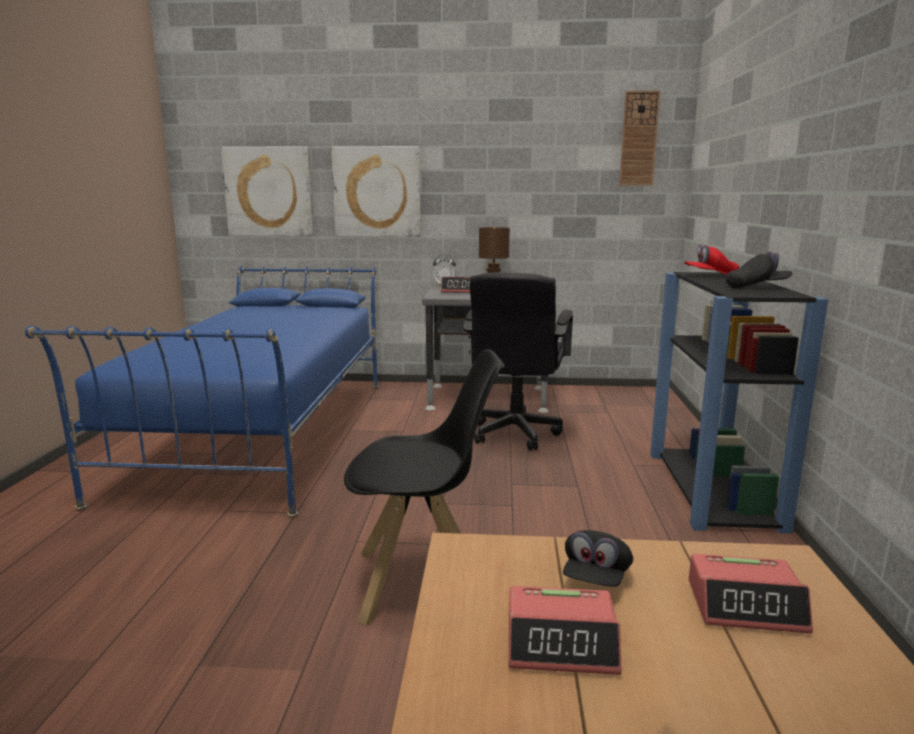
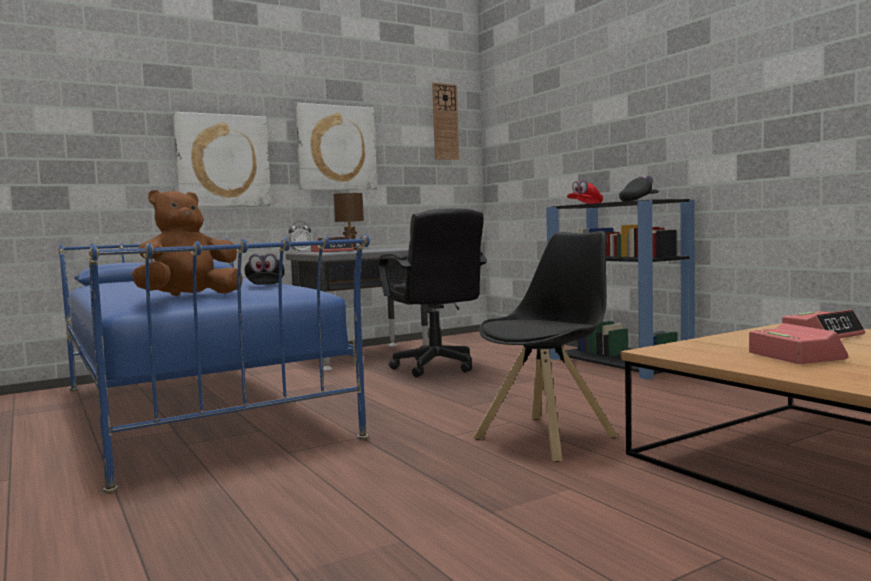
camera: 35 degrees left, 10 degrees down
picture [221,146,313,236] -> picture moved to [294,103,377,190]
alarm clock [509,586,621,675] -> alarm clock turned 75 degrees counterclockwise [749,323,848,364]
black cap [563,530,633,587] -> black cap moved to [245,253,285,285]
none -> brown plush toy [132,190,243,296]

